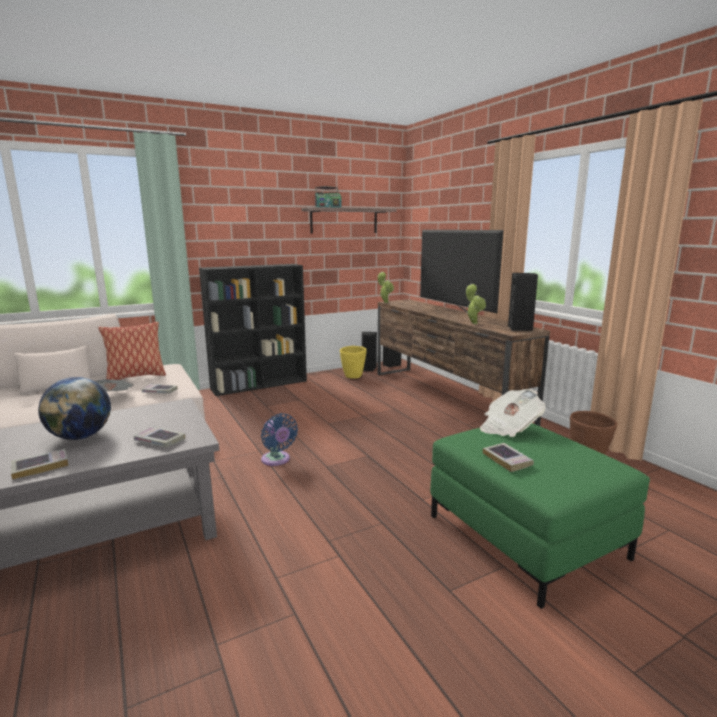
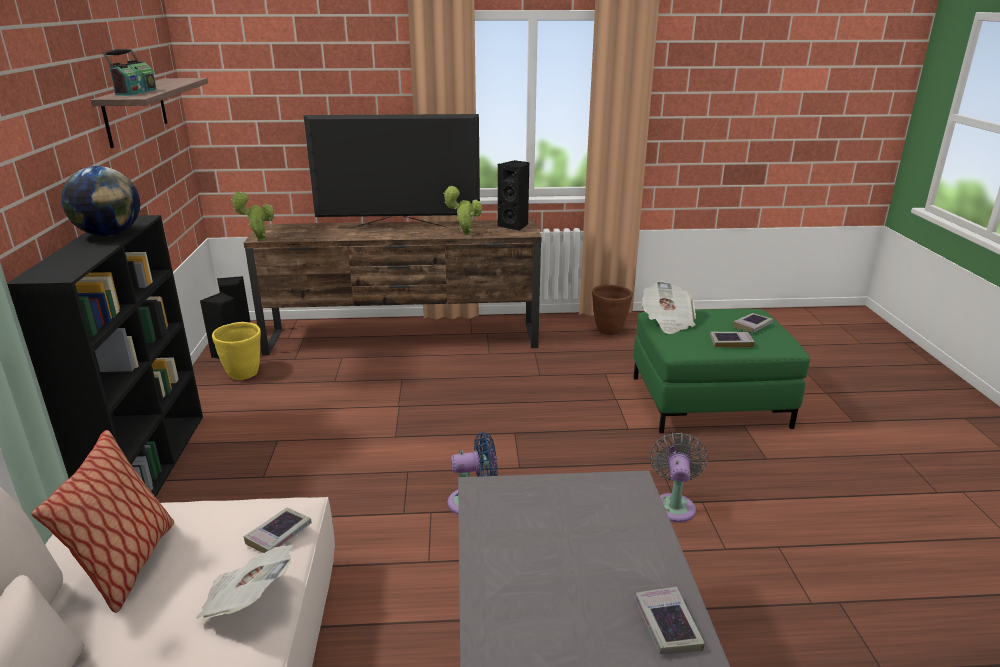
camera: 65 degrees left, 10 degrees up
globe [38,377,111,440] -> globe moved to [61,166,140,236]
book [134,426,185,447] -> book moved to [733,313,773,333]
none -> grey fan [650,432,708,523]

